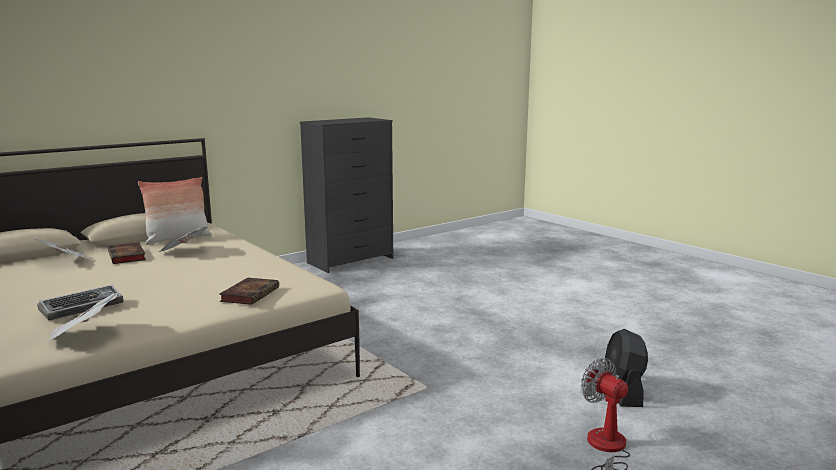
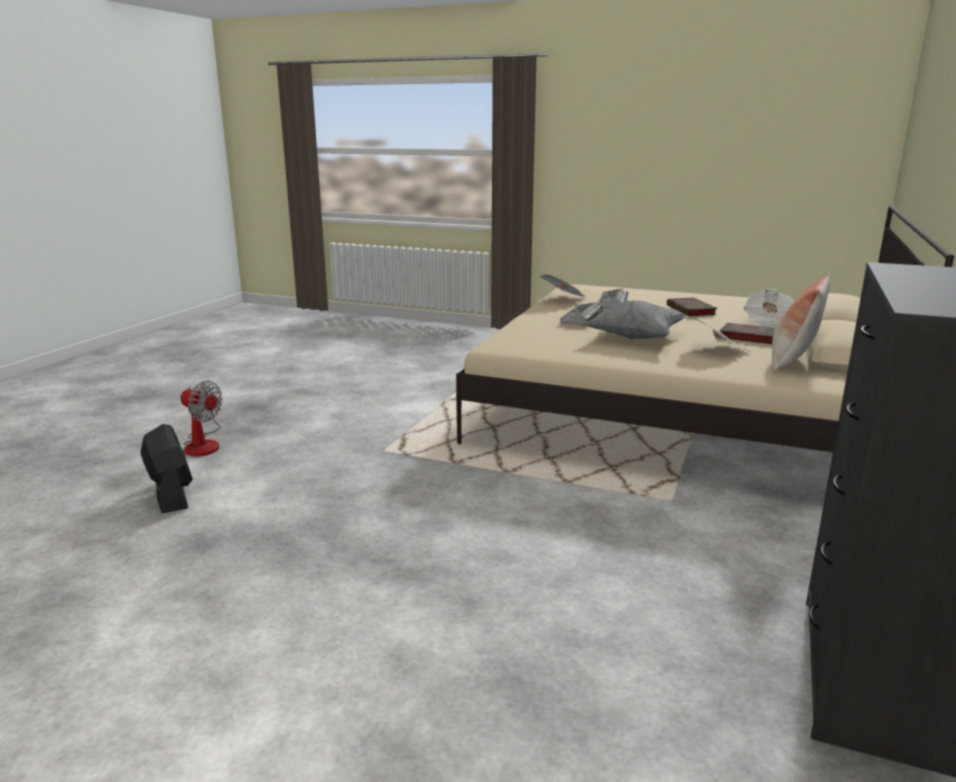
camera: 150 degrees right, 5 degrees up
book [219,278,279,305] -> book moved to [667,298,717,316]
none -> keyboard [560,302,603,325]
none -> grey pillow [586,300,687,339]

